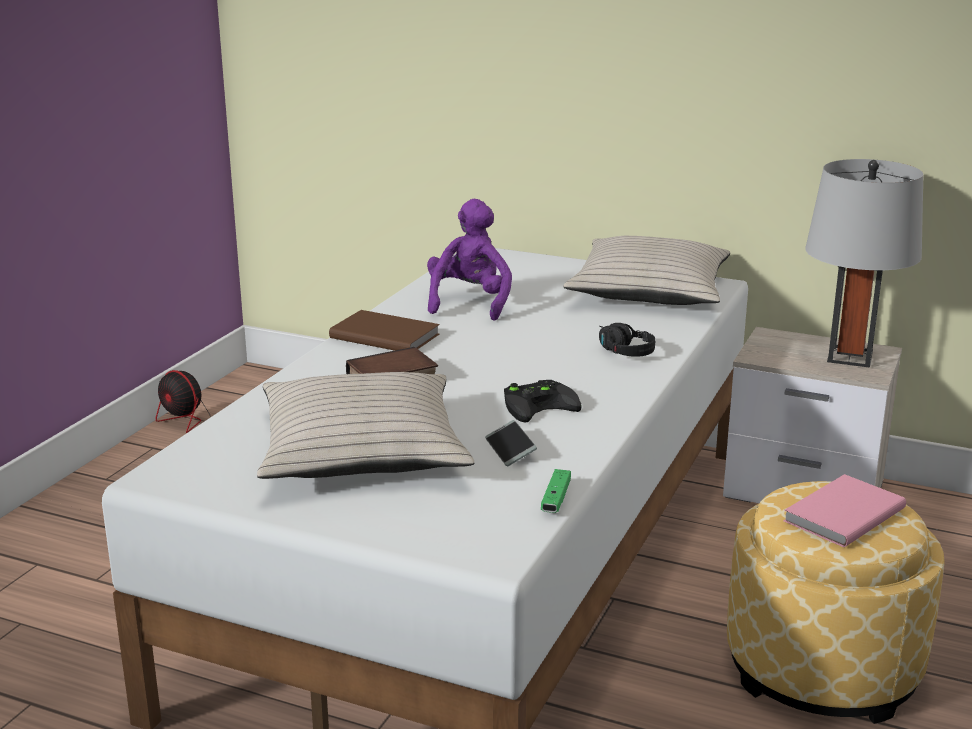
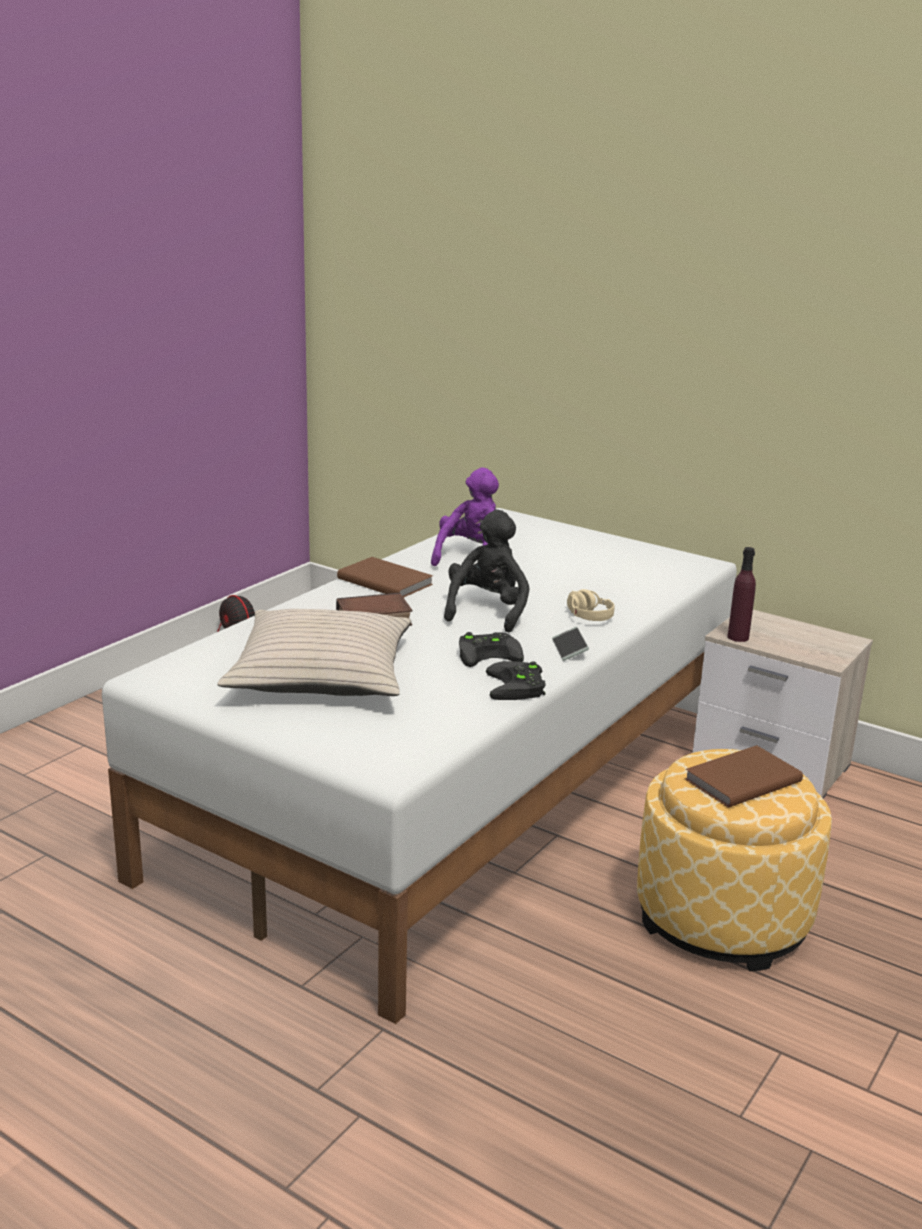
camera: 10 degrees right, 0 degrees up
phone [485,420,537,466] -> phone moved to [552,627,589,661]
green game controller [541,469,571,513] -> none
beige pillow [564,236,730,305] -> none
black headphones [599,323,655,357] -> beige headphones [567,589,615,621]
pink book [783,474,906,547] -> brown book [685,745,803,808]
grey table lamp [806,159,924,368] -> none
none -> black plush toy [444,510,530,633]
none -> black game controller [486,661,546,700]
none -> purple bottle [727,547,756,642]

